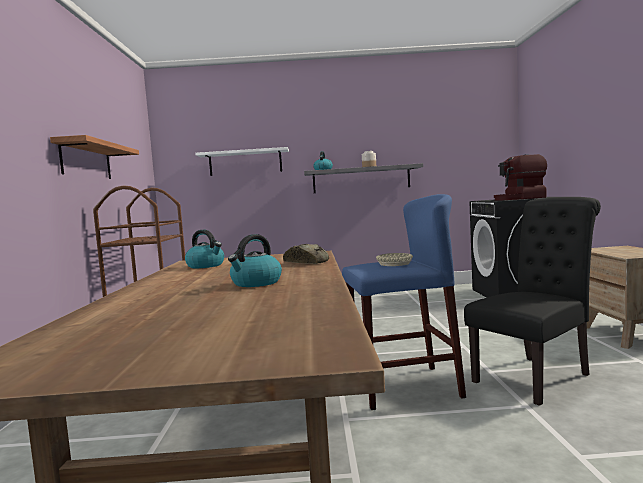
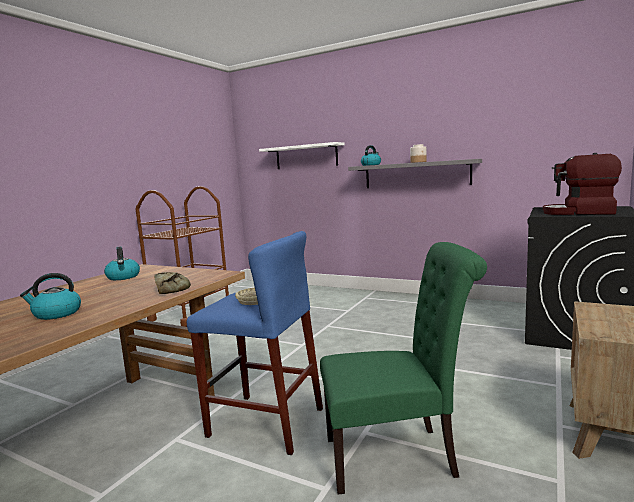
camera: 30 degrees right, 5 degrees up
shelf [50,135,139,179] -> none
black chair [464,197,601,406] -> green chair [320,242,487,495]

